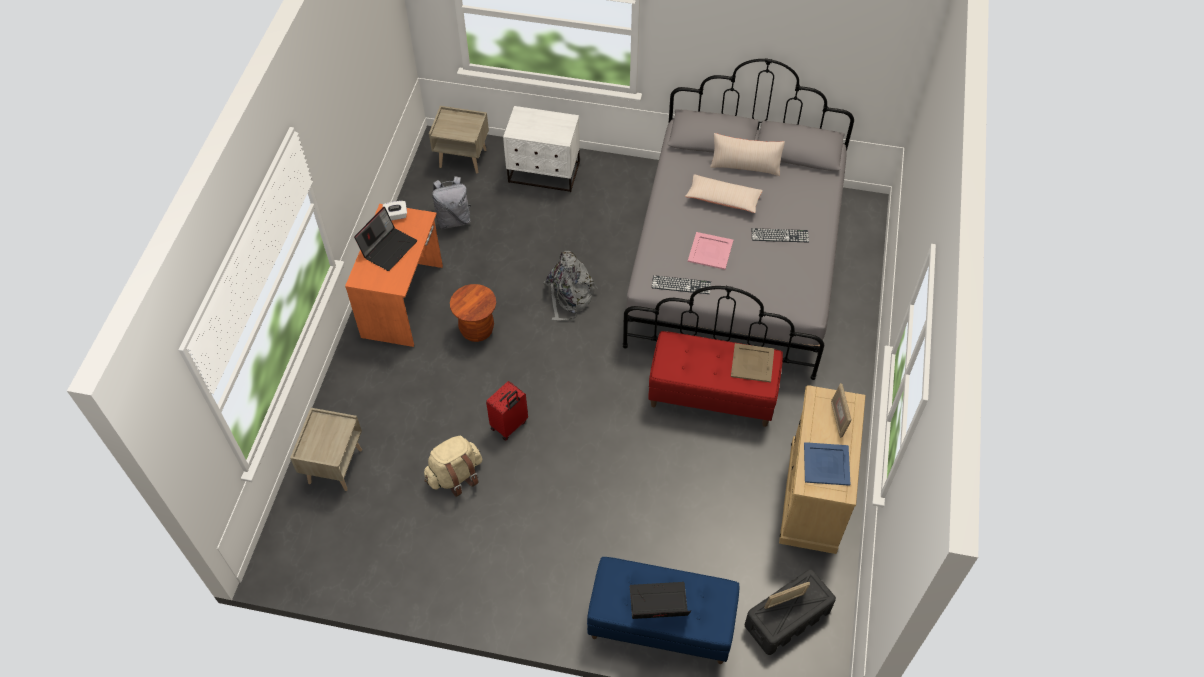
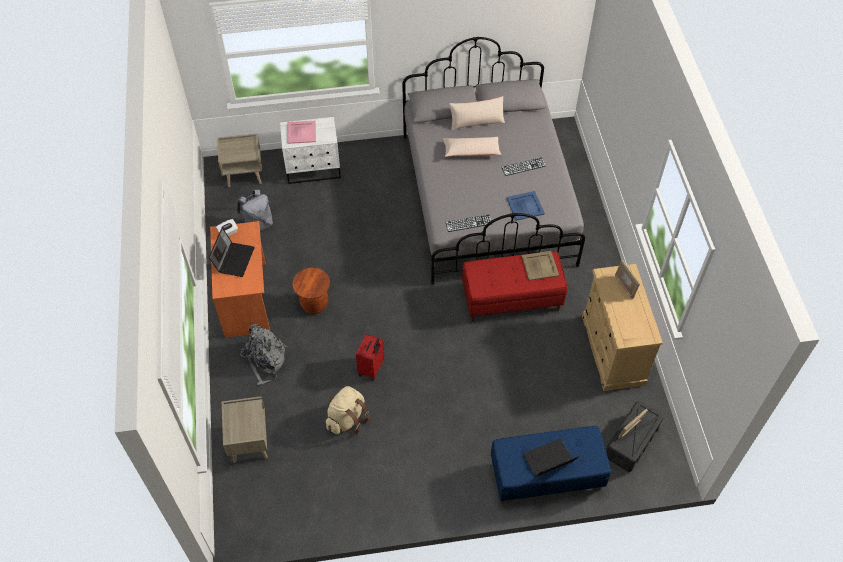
camera: 20 degrees left, 0 degrees up
grey backpack [543,251,598,320] -> grey backpack moved to [240,324,287,385]
pink tray [688,232,733,270] -> pink tray moved to [287,121,316,144]
blue tray [804,442,851,486] -> blue tray moved to [506,191,545,221]

